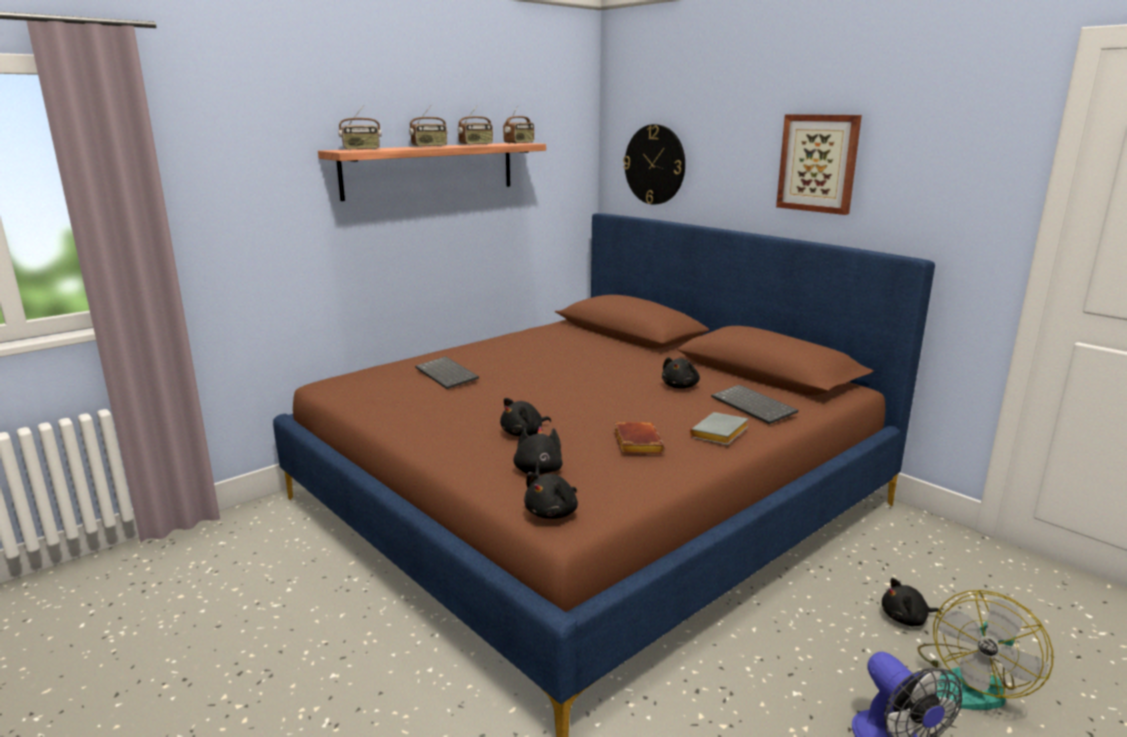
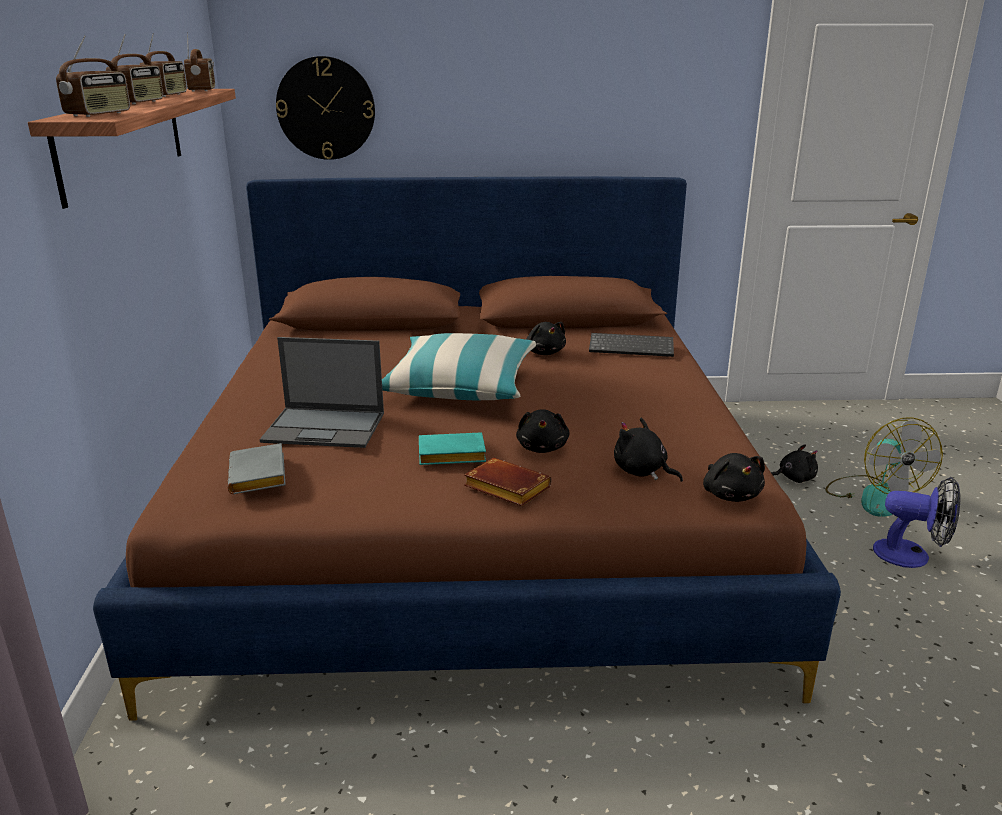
camera: 50 degrees left, 5 degrees up
keyboard [415,356,479,389] -> laptop [259,337,384,448]
brown book [614,422,665,454] -> brown book moved to [464,458,551,506]
grey book [690,412,748,445] -> grey book moved to [228,443,286,494]
picture [776,114,862,215] -> none
black plush toy [882,578,941,626] -> black plush toy turned 135 degrees counterclockwise [771,444,818,483]
none -> pillow [382,333,536,400]
none -> turquoise book [419,432,486,465]

